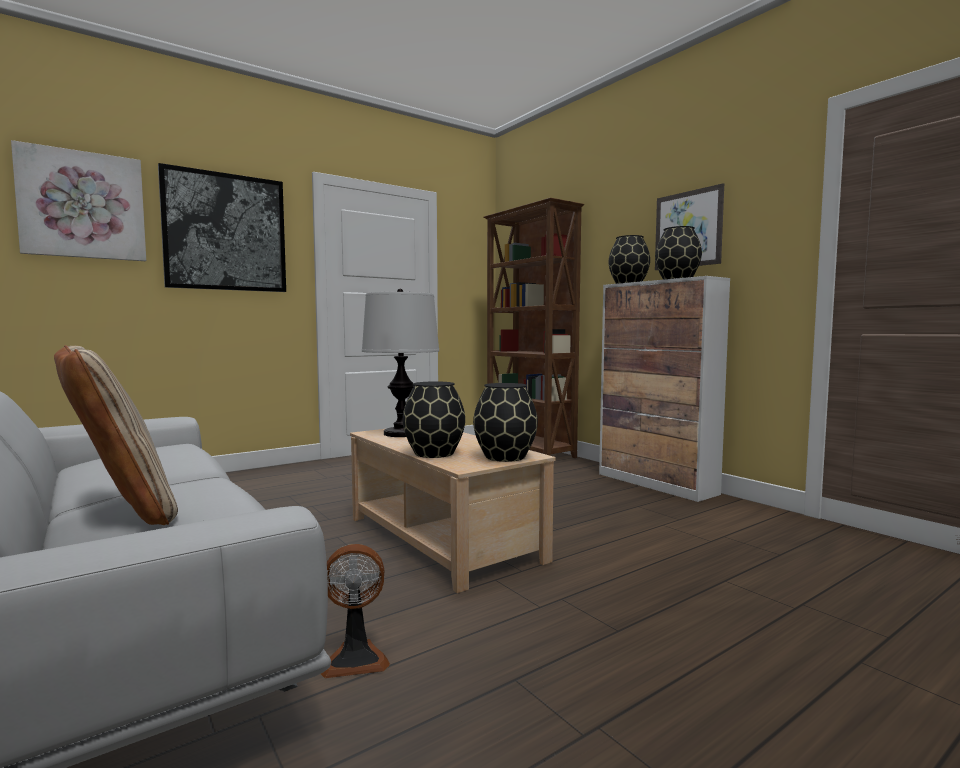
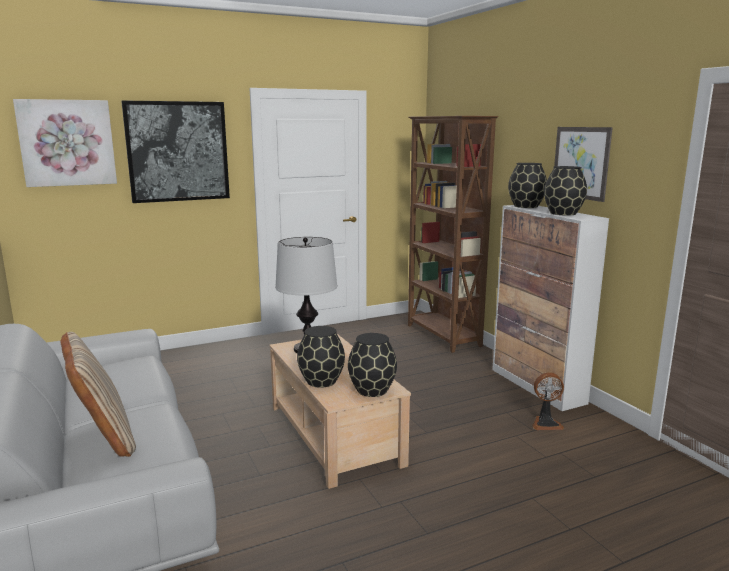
camera: 10 degrees right, 10 degrees up
fan [321,544,390,678] -> fan moved to [532,372,564,430]

